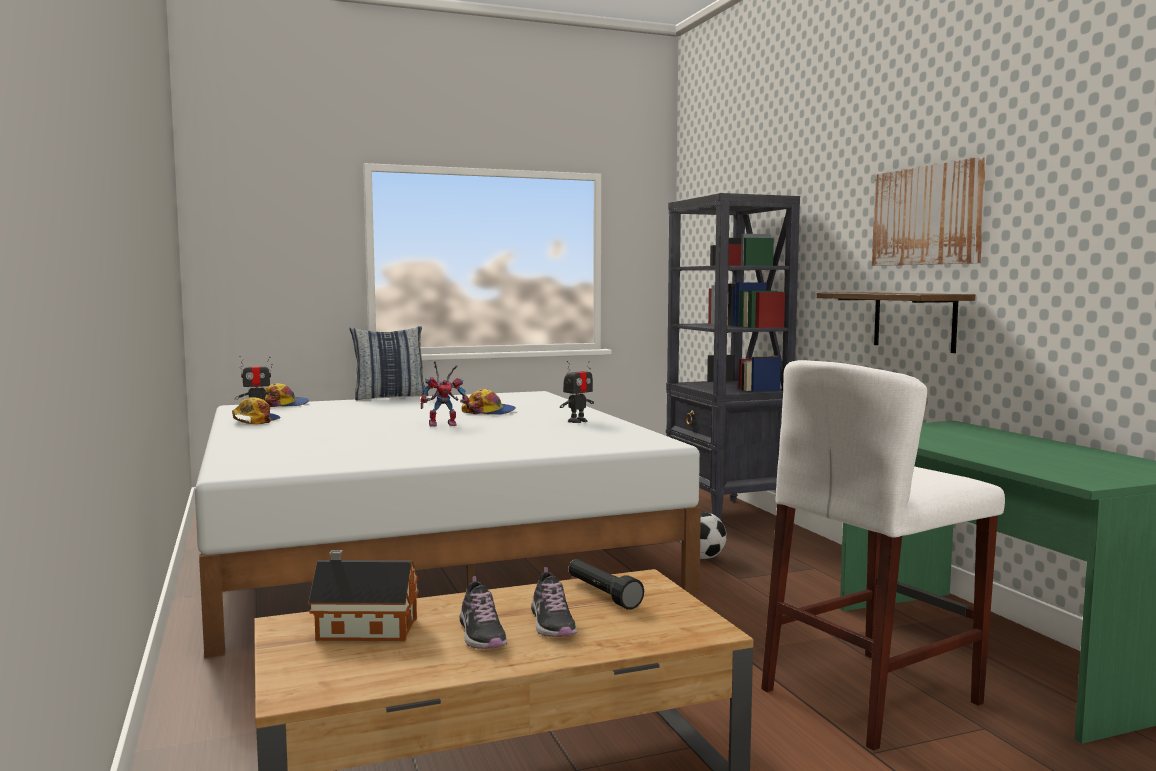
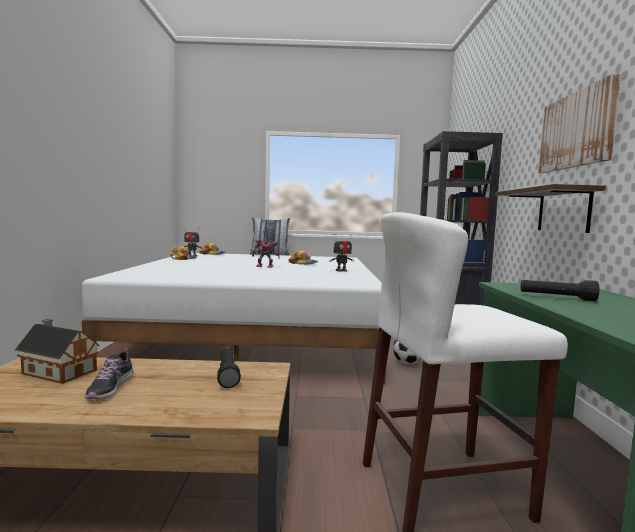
camera: 20 degrees right, 0 degrees up
shoe [531,567,577,637] -> none
none -> black flashlight [521,280,599,301]

